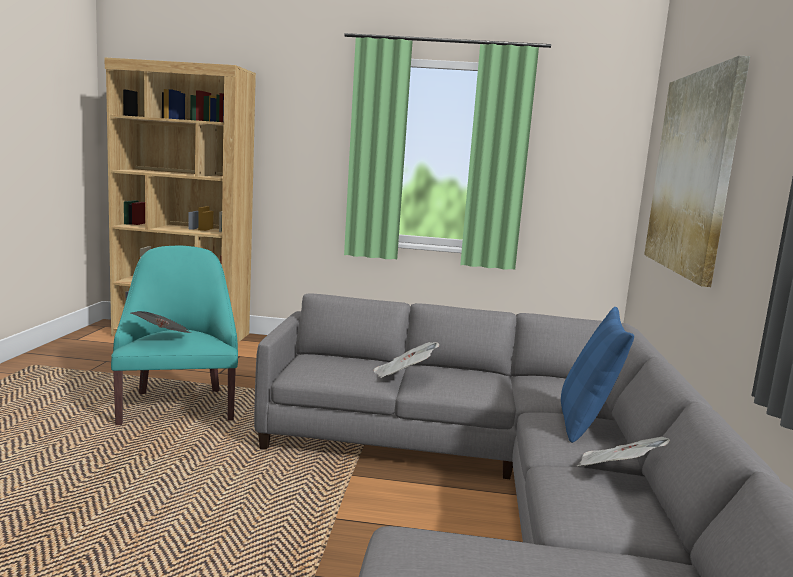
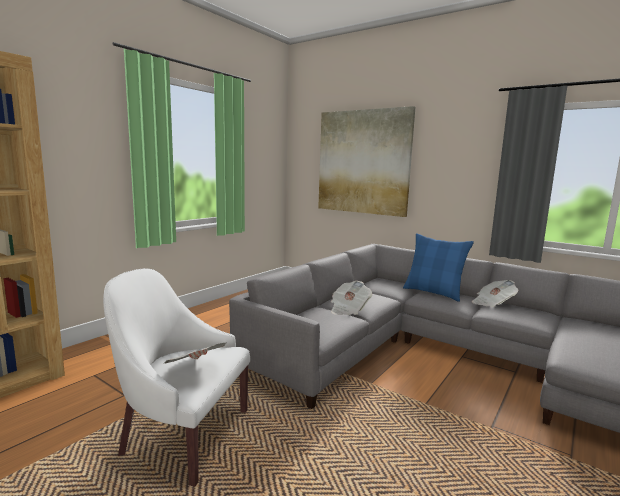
camera: 60 degrees left, 0 degrees up
turquoise armchair [111,246,238,425] -> white armchair [103,268,250,487]

